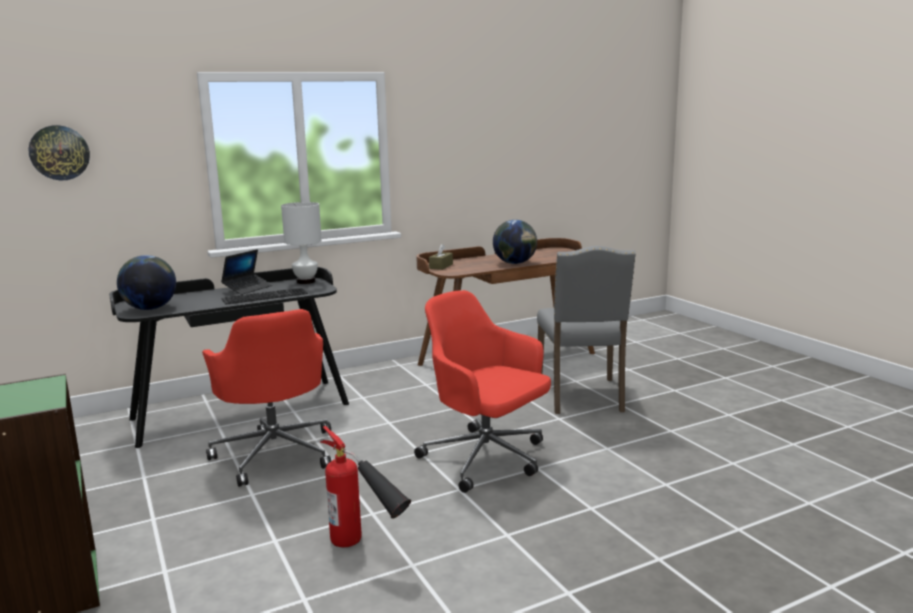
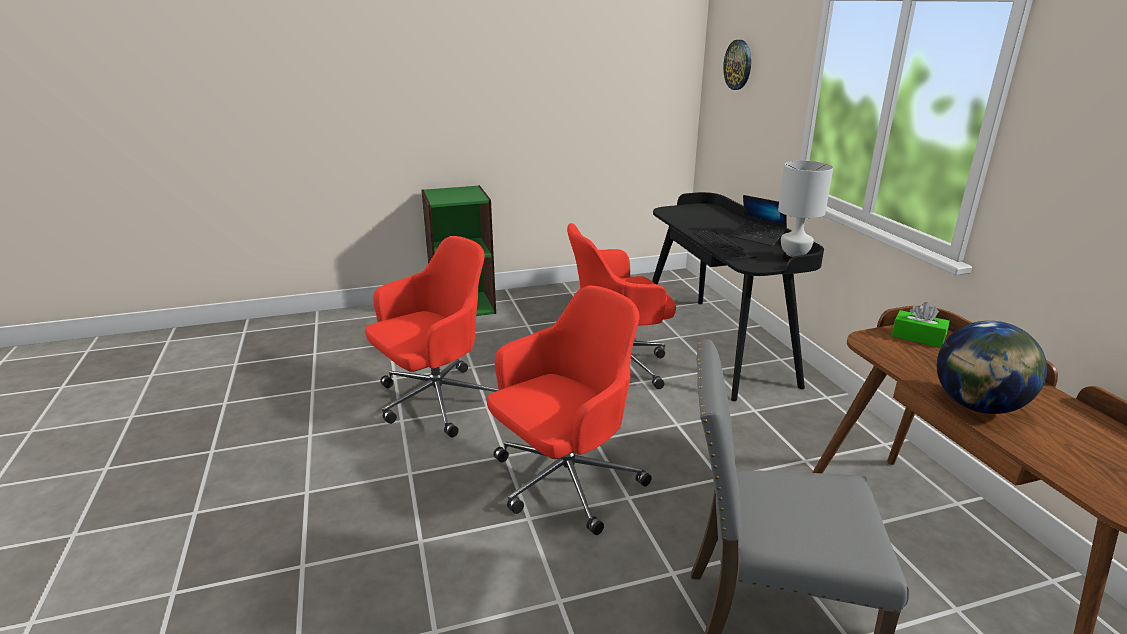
camera: 100 degrees right, 10 degrees up
globe [117,255,176,310] -> none
fire extinguisher [320,426,411,547] -> red office chair [365,236,498,437]
brown tissue box [429,244,453,270] -> green tissue box [892,302,949,348]

